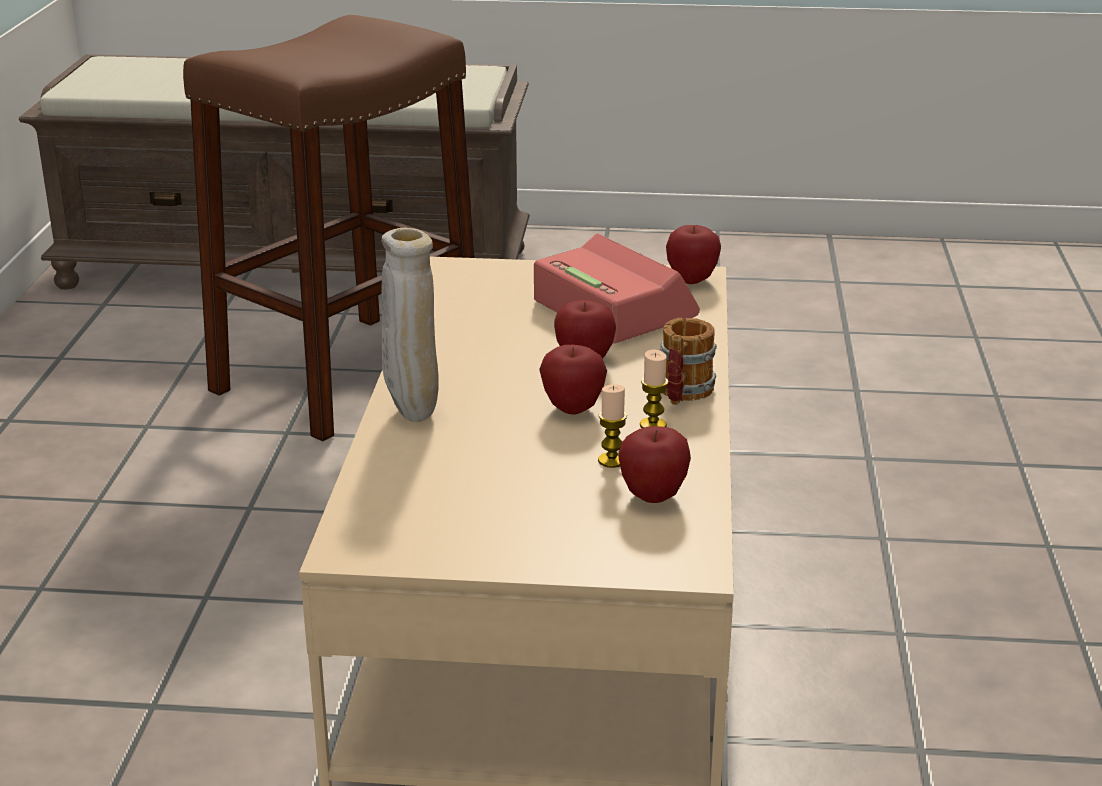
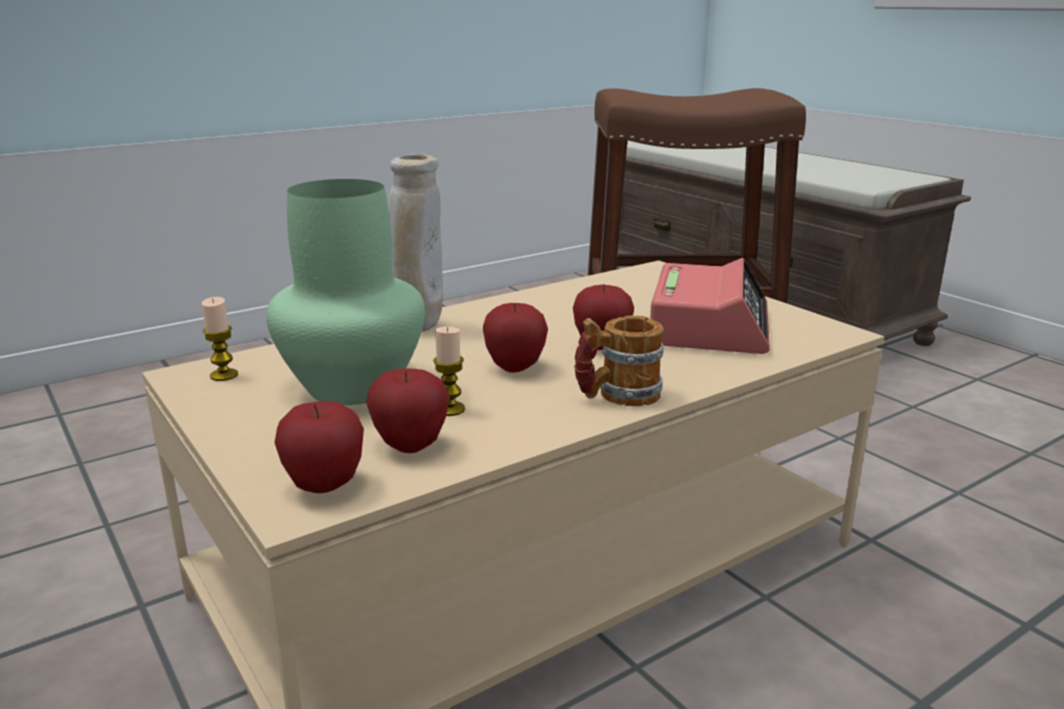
camera: 50 degrees right, 5 degrees down
candle [640,350,668,428] -> candle moved to [201,297,238,381]
apple [666,225,721,284] -> apple moved to [274,401,364,493]
none -> green vase [266,179,425,405]

